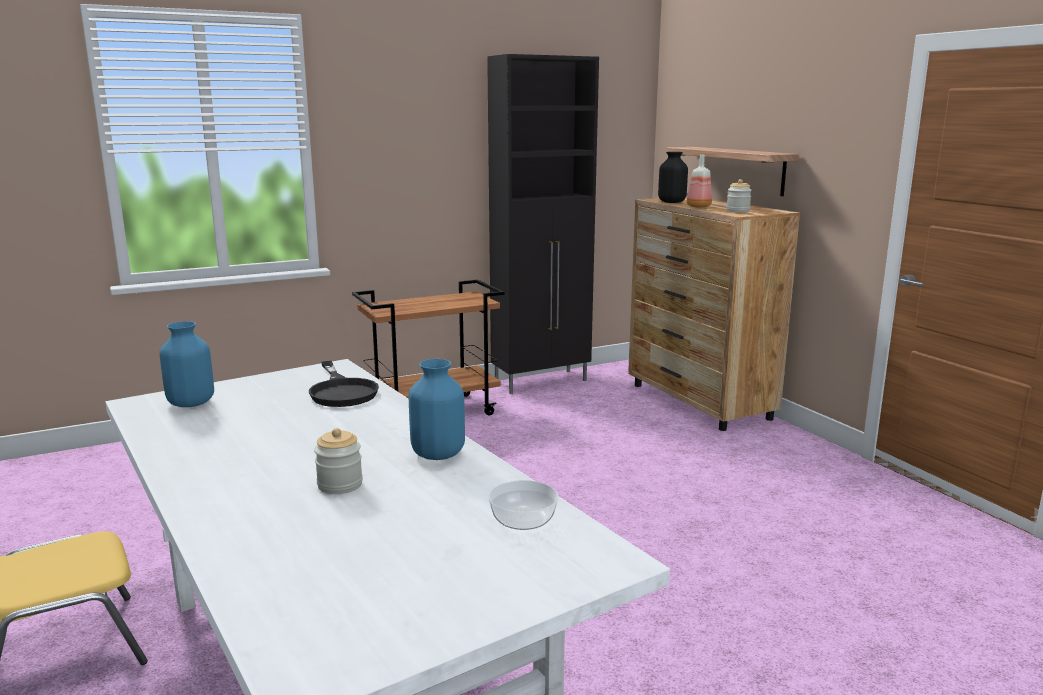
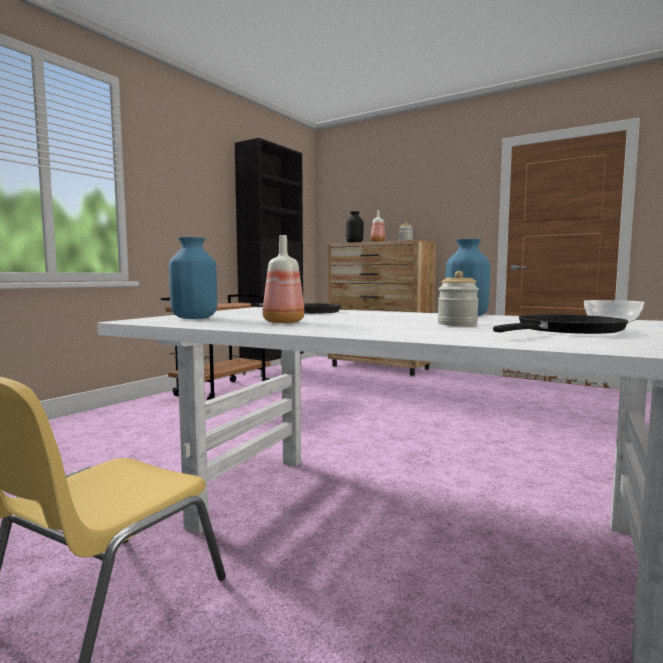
camera: 30 degrees left, 10 degrees down
shelf [666,147,799,196] -> none
none -> bottle [262,235,305,323]
none -> black frying pan [493,314,628,334]

